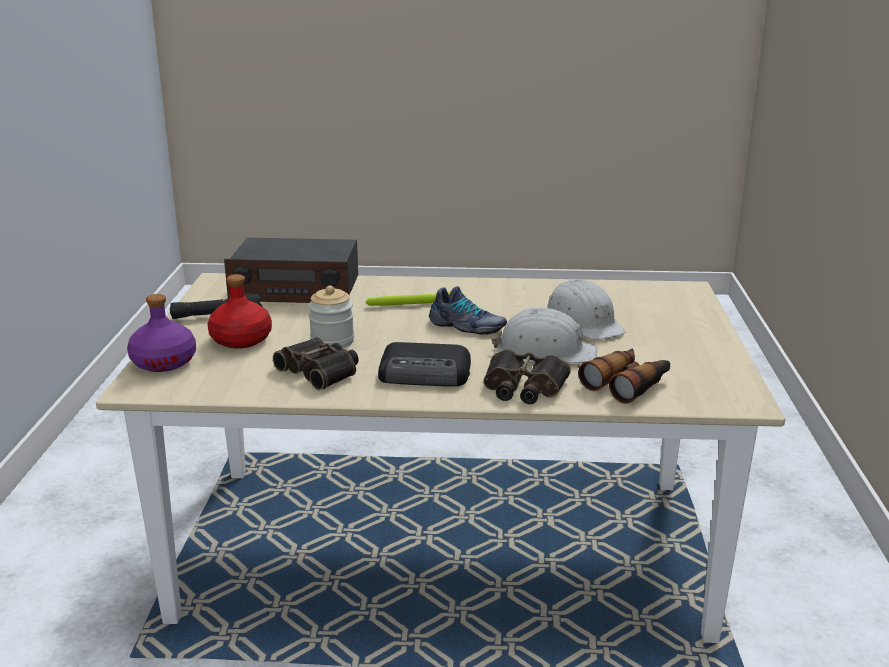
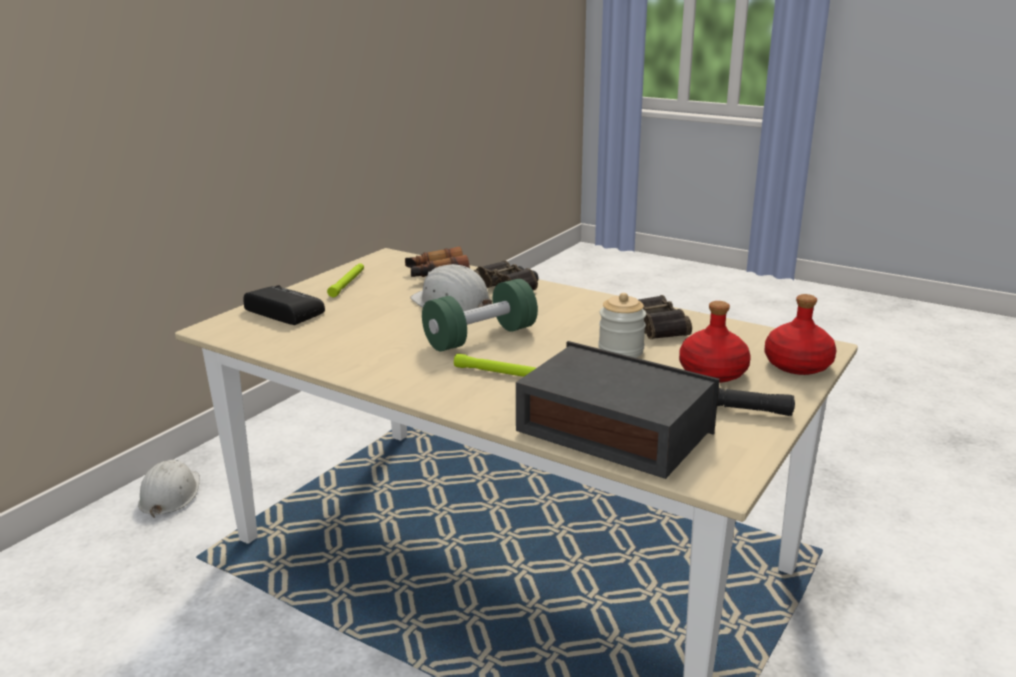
camera: 150 degrees left, 0 degrees up
purple bottle [127,294,196,372] -> red bottle [764,294,836,375]
radio [378,342,471,386] -> radio moved to [243,285,325,325]
shoe [429,286,507,335] -> green dumbbell [422,279,538,352]
white hard hat [547,279,625,340] -> white hard hat moved to [138,460,200,518]
none -> green flashlight [327,263,364,297]

